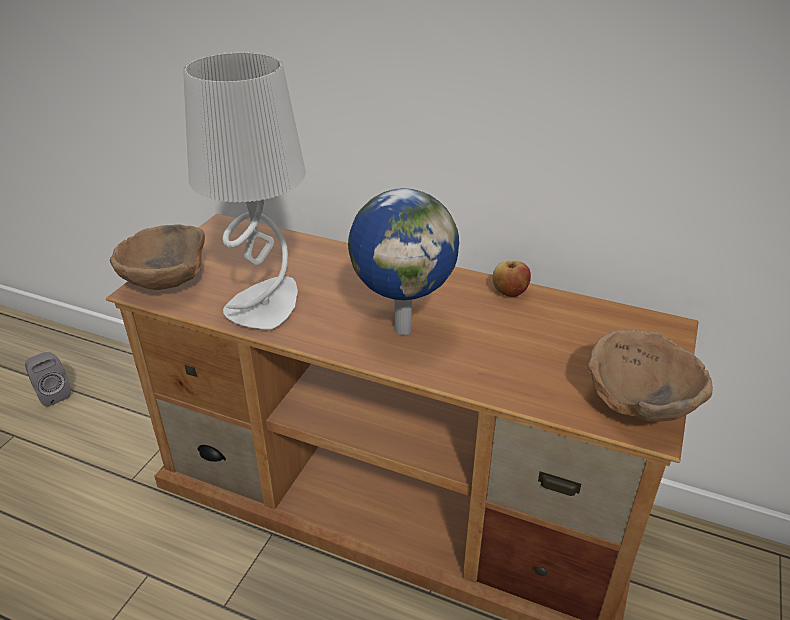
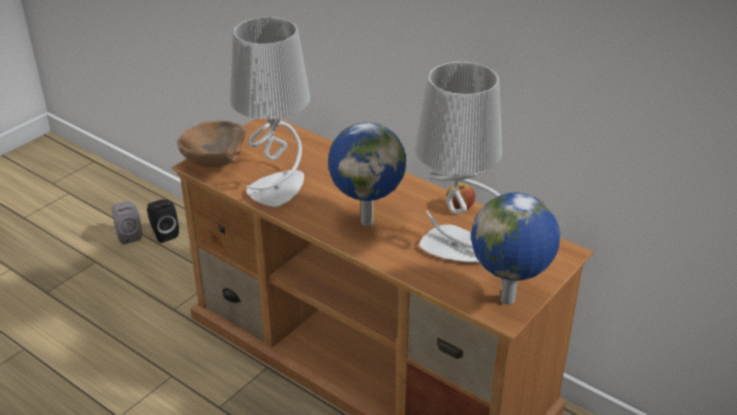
camera: 15 degrees right, 0 degrees up
brown bowl [587,329,713,422] -> globe [471,192,560,305]
none -> black speaker [147,199,179,243]
none -> grey table lamp [415,61,502,262]

